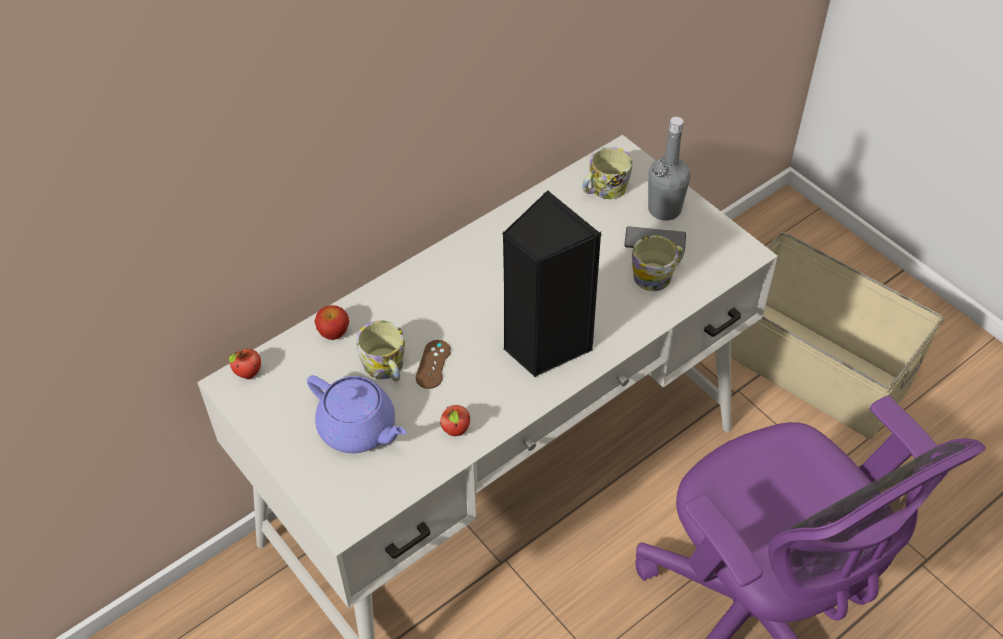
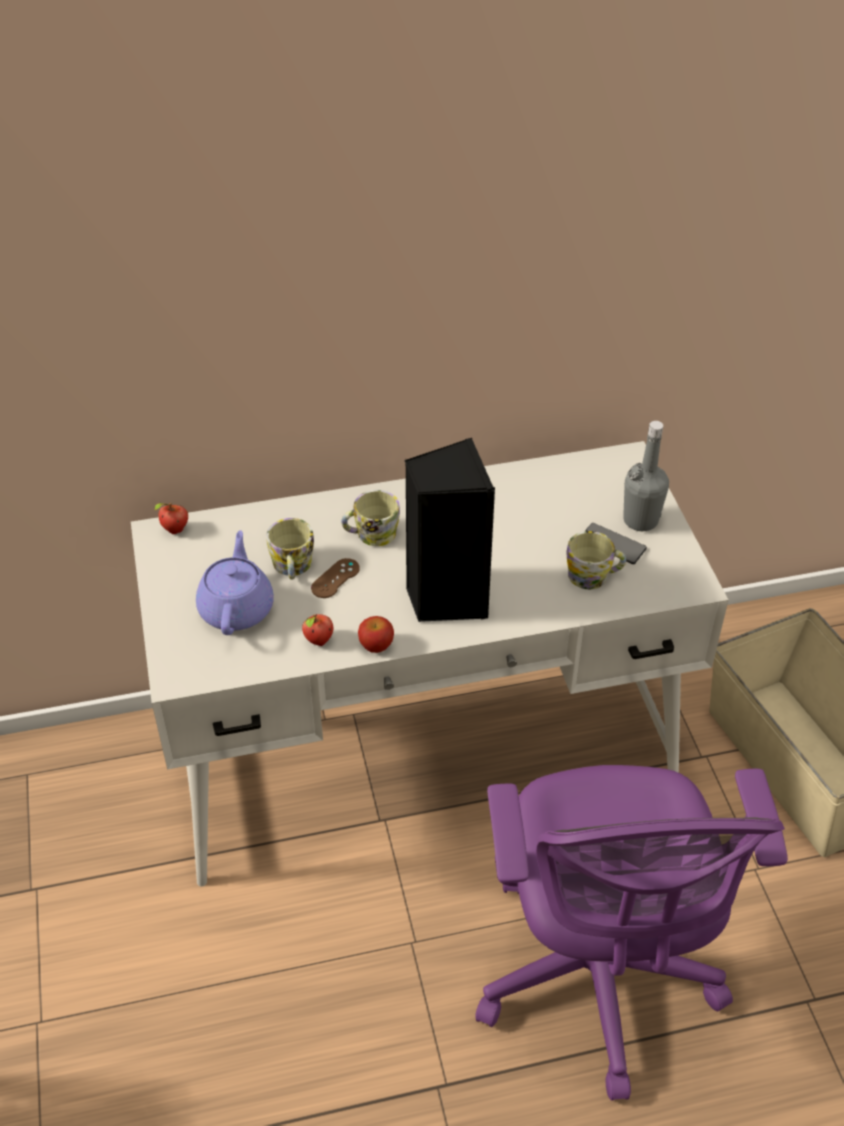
camera: 25 degrees right, 5 degrees down
purple teapot [307,375,406,453] -> purple teapot turned 150 degrees counterclockwise [196,530,274,635]
apple [315,305,349,340] -> apple moved to [358,616,394,653]
mug [582,147,632,199] -> mug moved to [341,490,400,546]

